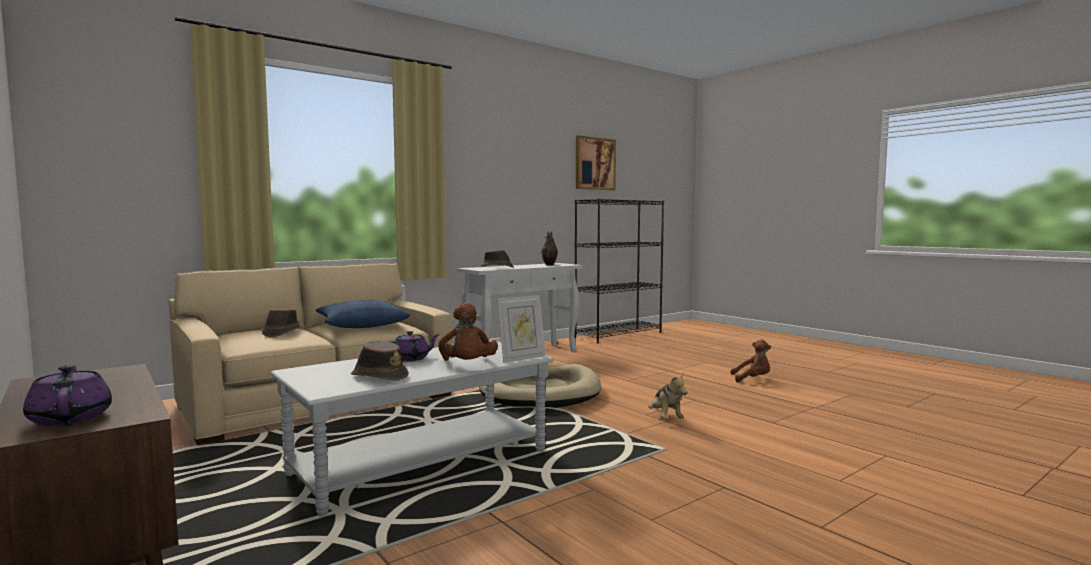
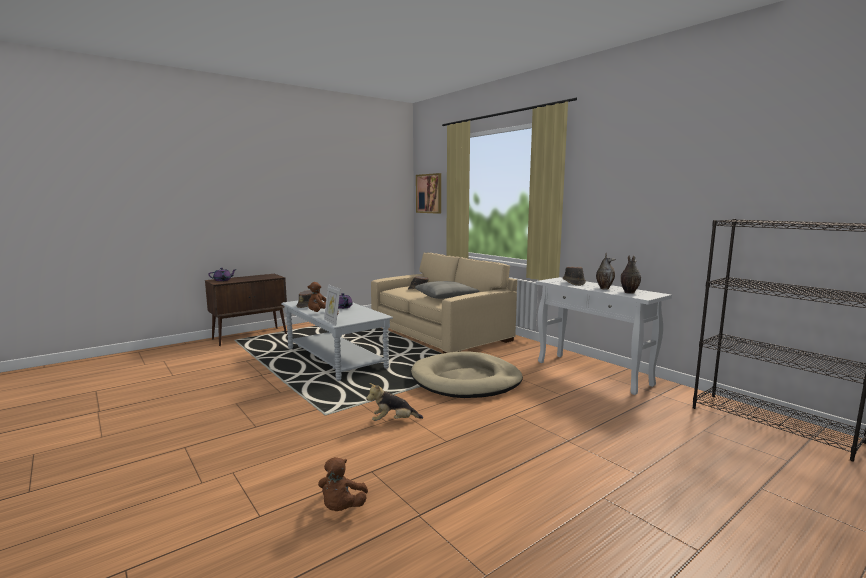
camera: 90 degrees right, 5 degrees up
blue pillow [316,300,410,328] -> grey pillow [415,281,479,299]
picture [576,136,616,190] -> picture moved to [416,173,441,214]
brown plush toy [730,340,771,383] -> brown plush toy moved to [318,457,368,511]
none -> vase [596,253,615,290]

